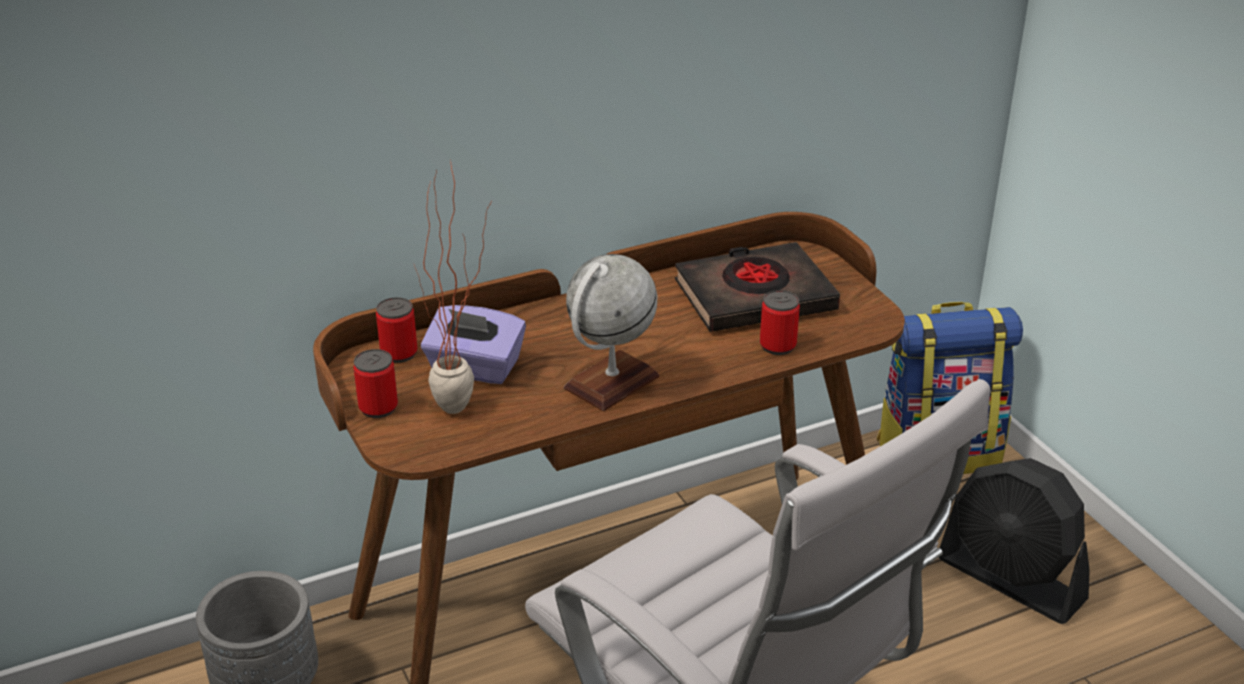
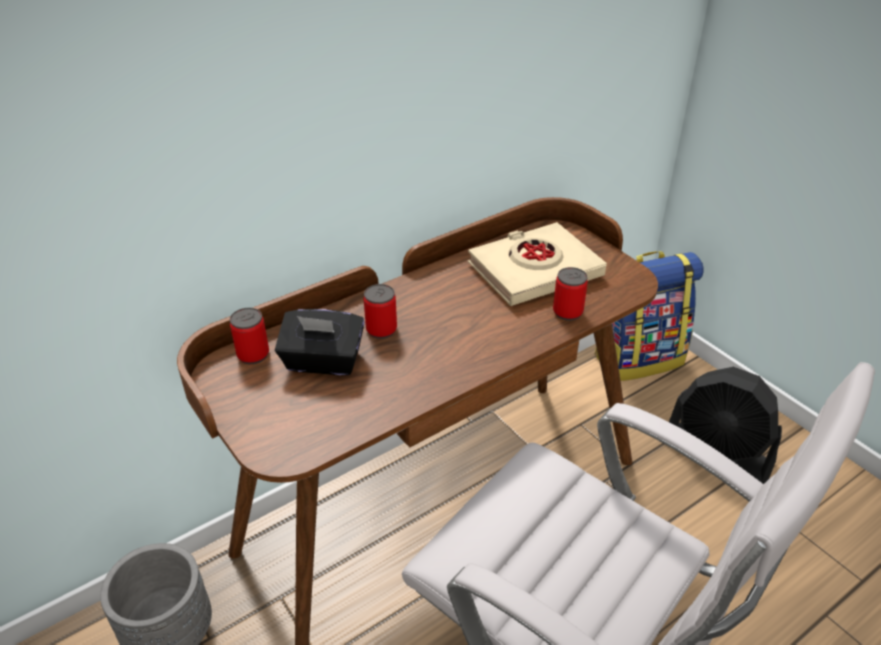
camera: 10 degrees left, 5 degrees up
can [353,349,398,418] -> can moved to [364,284,397,339]
potted plant [414,165,492,414] -> none
purple tissue box [421,305,526,384] -> black tissue box [275,309,365,375]
globe [564,254,659,411] -> none
black book [675,242,840,332] -> beige book [468,222,607,306]

